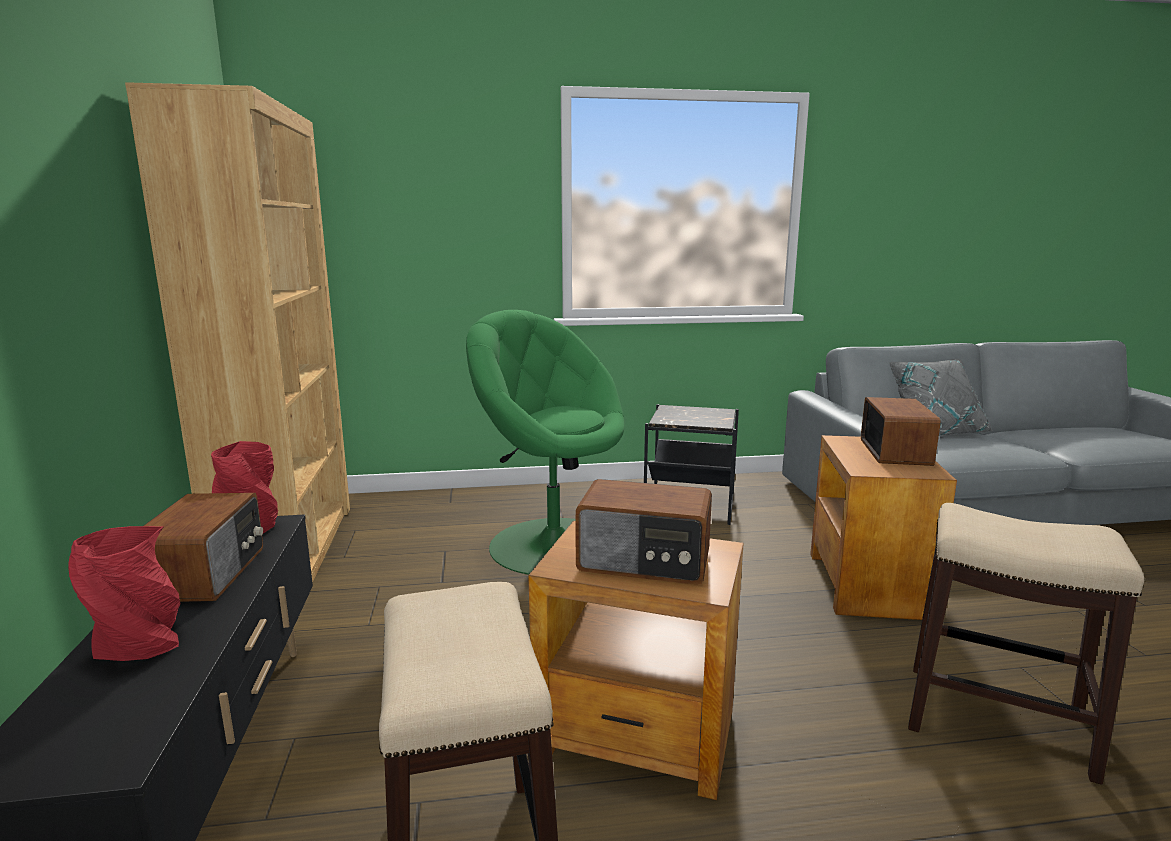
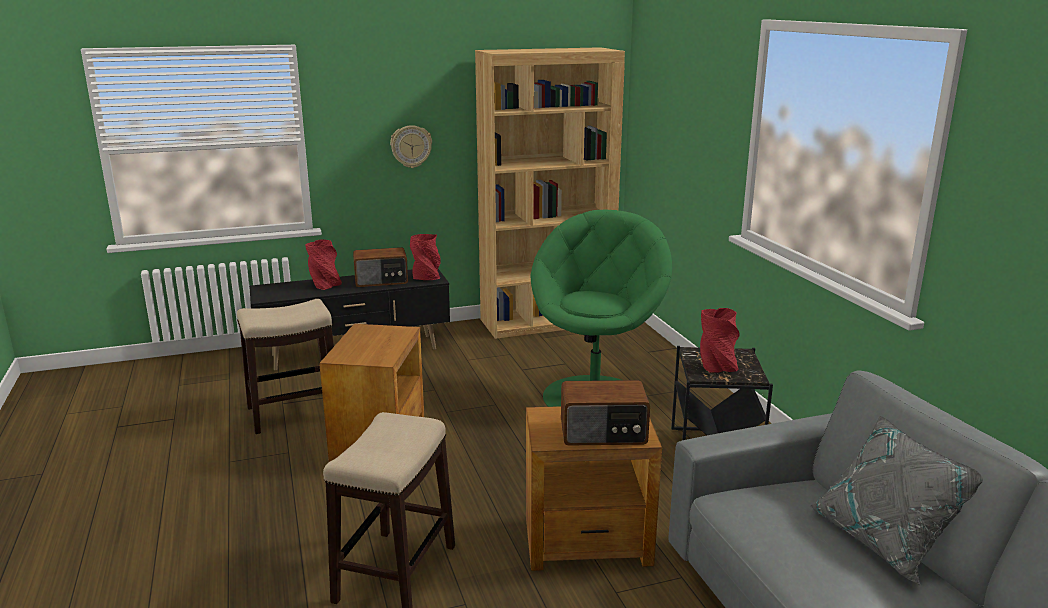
camera: 80 degrees right, 5 degrees up
radio [575,479,712,585] -> none
none -> wall clock [390,125,432,168]
none -> red vase [700,308,740,372]

